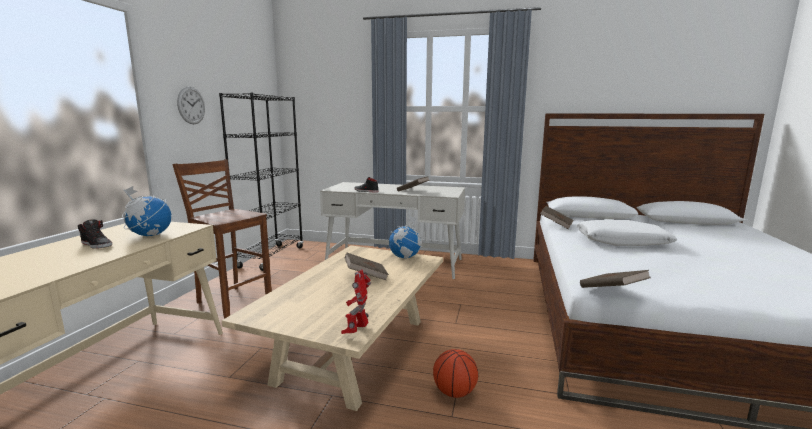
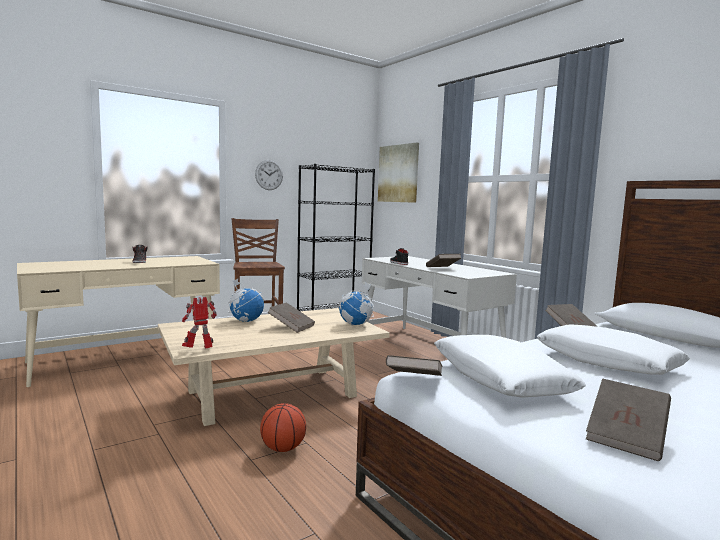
camera: 40 degrees right, 5 degrees down
globe [122,186,171,236] -> globe moved to [228,279,264,322]
none -> picture [378,142,419,203]
none -> white pillow [434,335,586,398]
none -> brown book [586,378,671,461]

